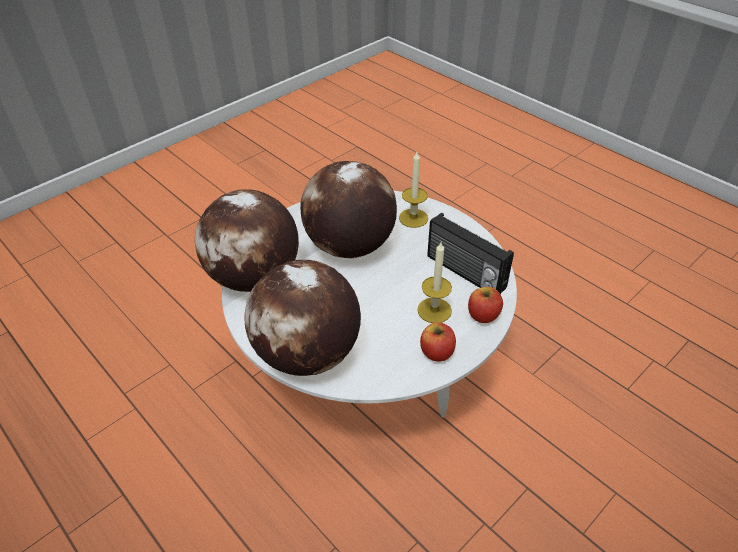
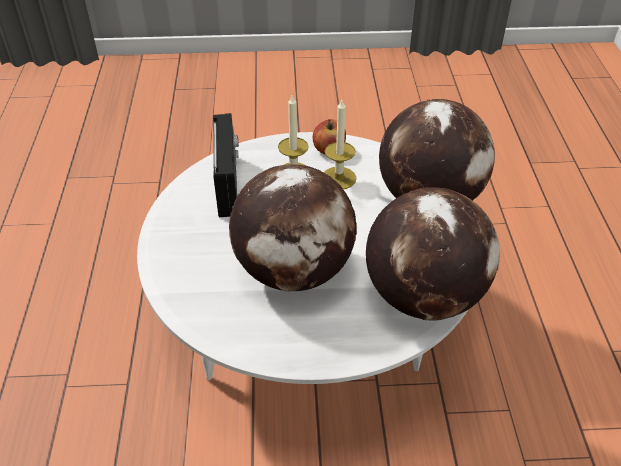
camera: 140 degrees left, 0 degrees up
candle [399,152,428,228] -> candle moved to [324,100,357,189]
apple [468,287,503,323] -> none

